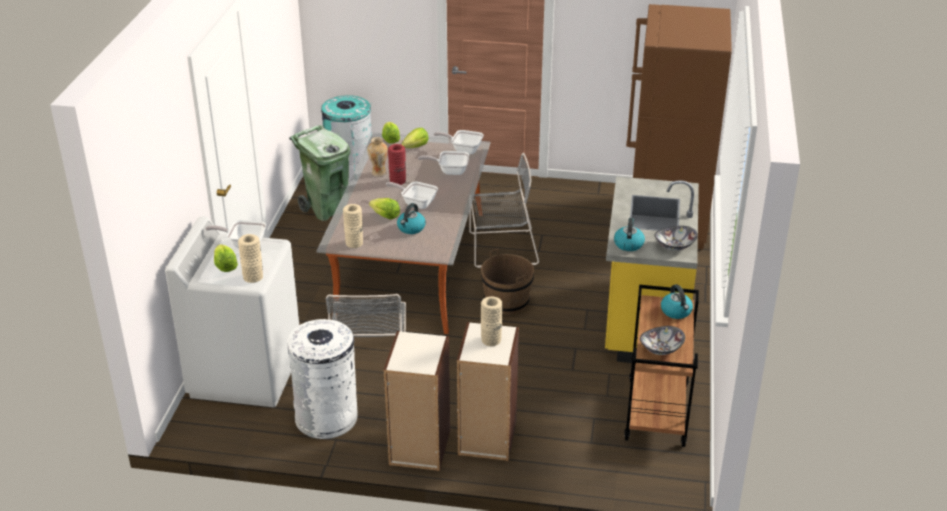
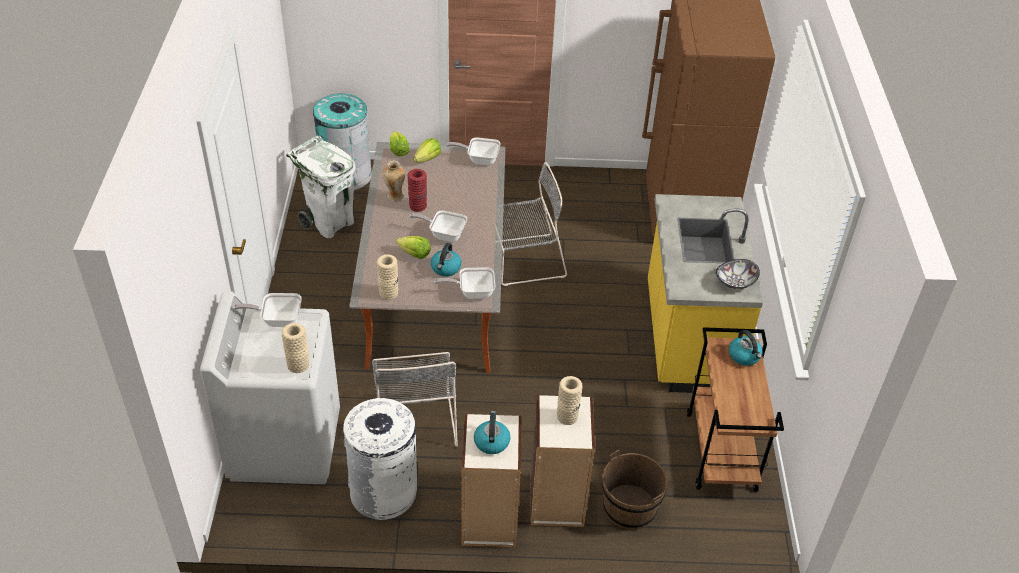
camera: 10 degrees left, 10 degrees up
lettuce [214,244,238,272] -> none
green trash can [289,125,350,221] -> white trash can [286,136,356,238]
frying pan [418,151,469,175] -> frying pan moved to [434,267,495,299]
brown bucket [481,249,534,315] -> brown bucket moved to [602,450,667,530]
kettle [614,218,645,251] -> kettle moved to [474,411,510,454]
bowl [640,326,685,355] -> none

